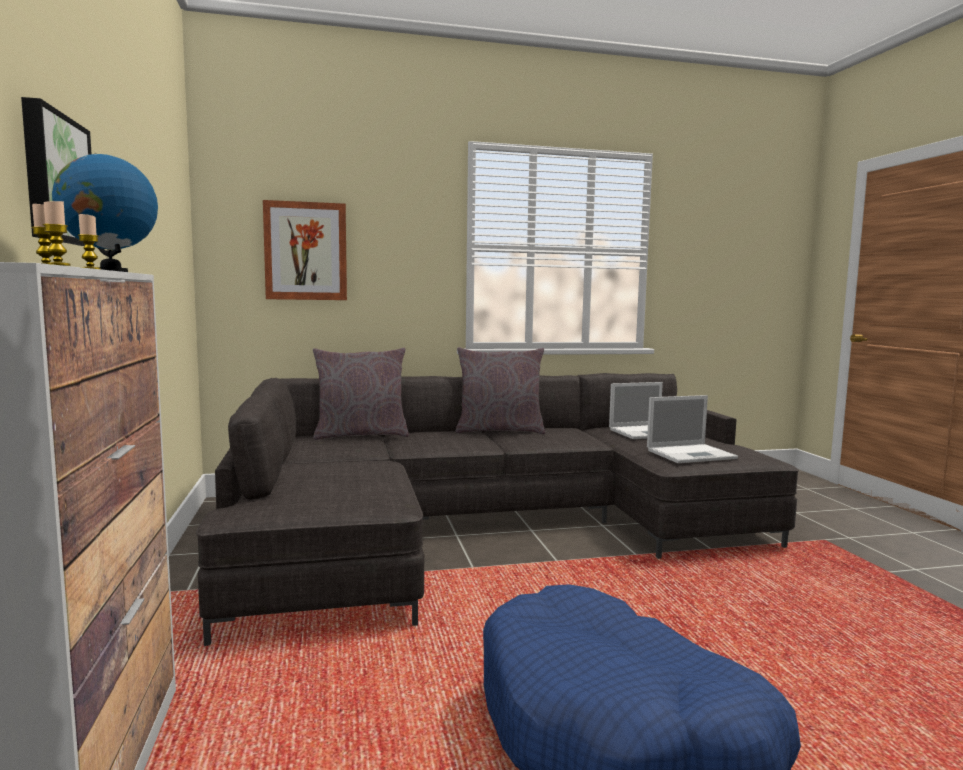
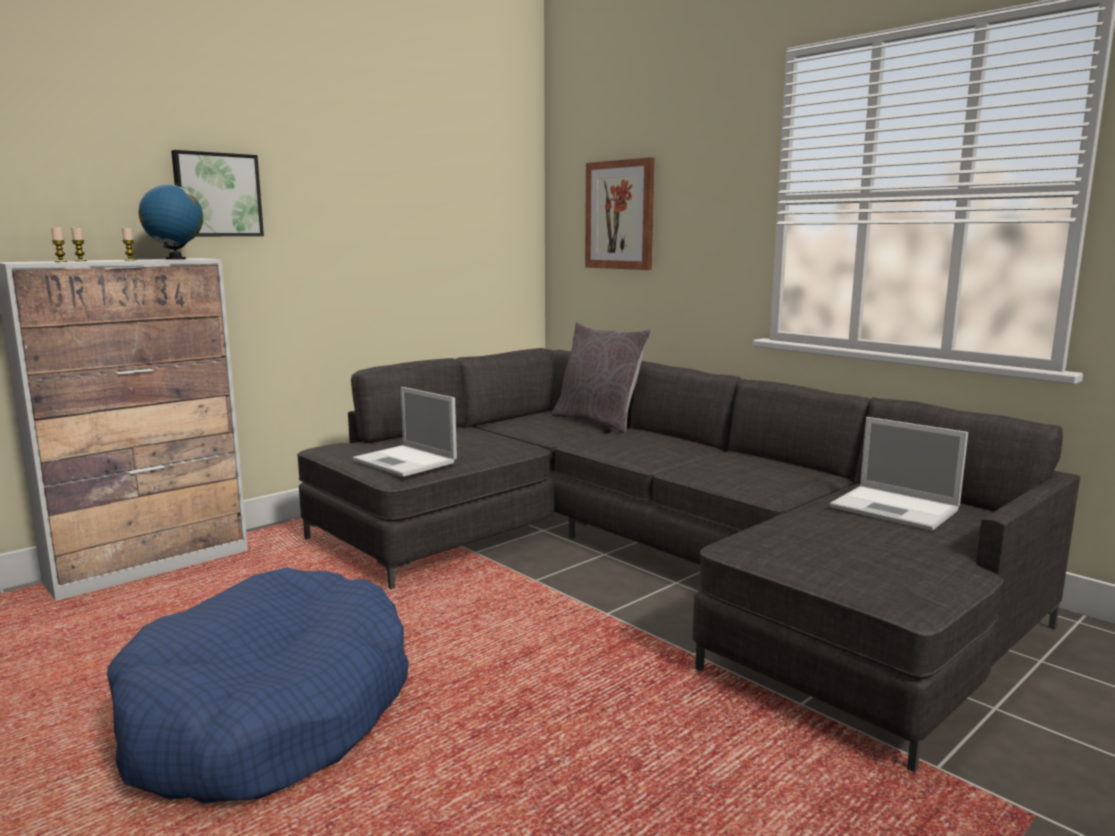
camera: 60 degrees right, 5 degrees up
grey pillow [455,347,545,434] -> none
laptop [647,395,738,463] -> laptop moved to [352,387,457,477]

